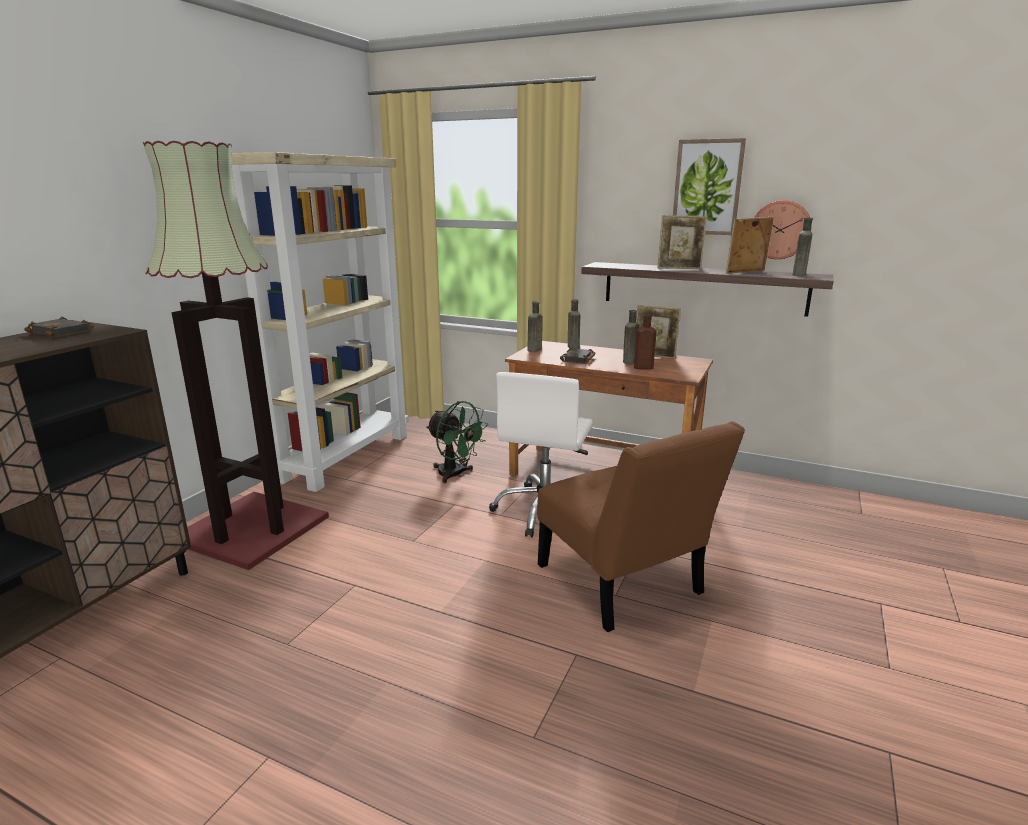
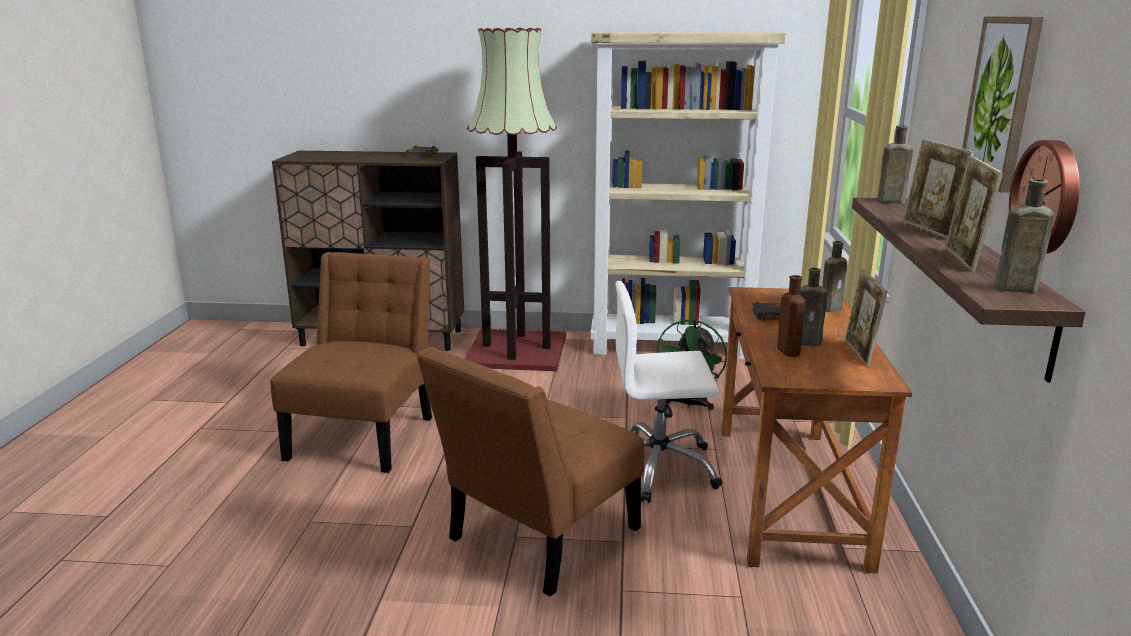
camera: 70 degrees right, 0 degrees up
brown bottle [527,301,543,352] -> brown bottle moved to [877,125,913,204]
picture frame [726,217,774,274] -> picture frame turned 135 degrees counterclockwise [945,156,1003,272]
none -> brown chair [270,252,432,473]

